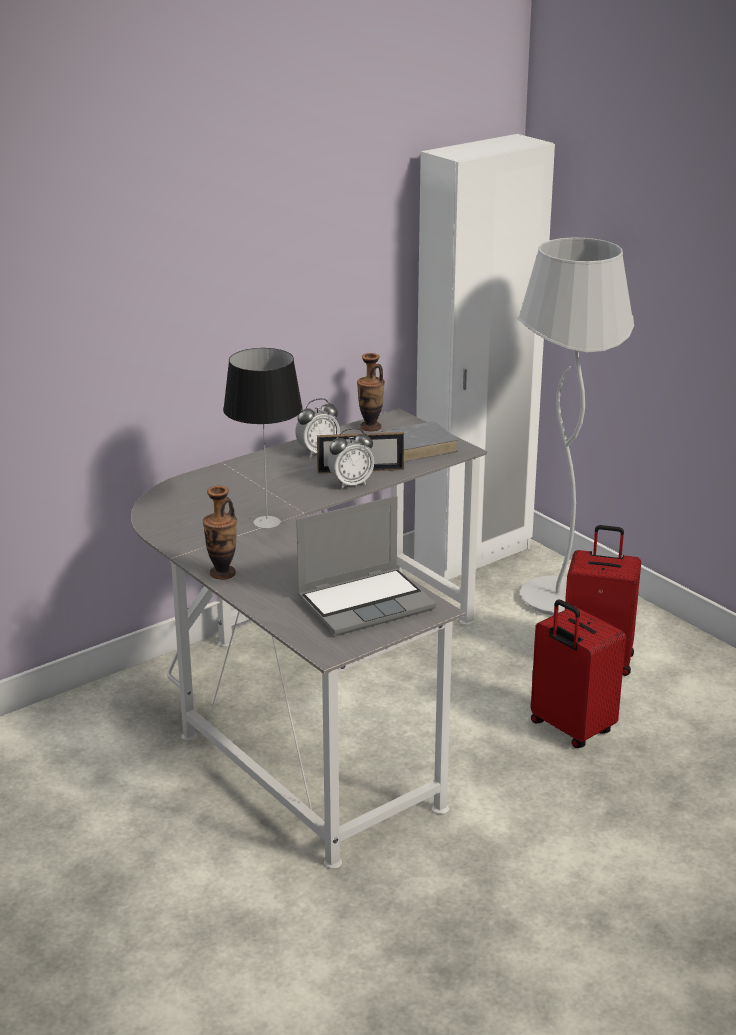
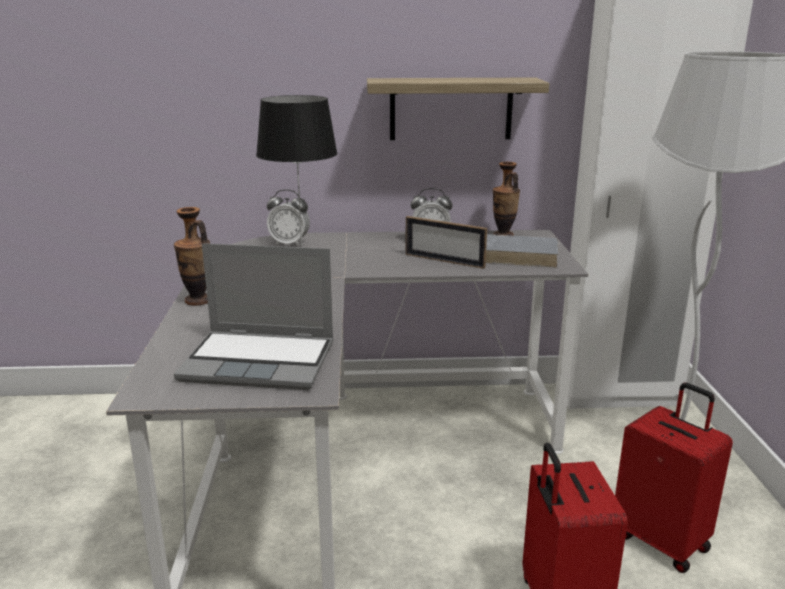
camera: 35 degrees right, 5 degrees down
alarm clock [328,428,374,489] -> alarm clock moved to [267,189,310,247]
none -> shelf [367,78,549,140]

